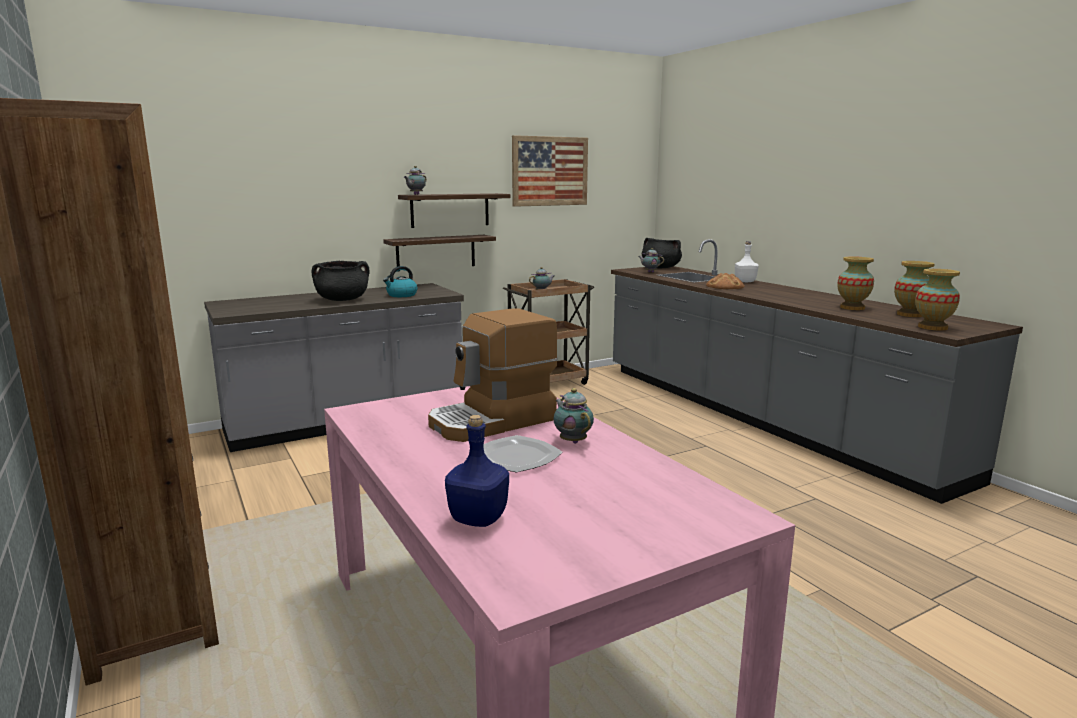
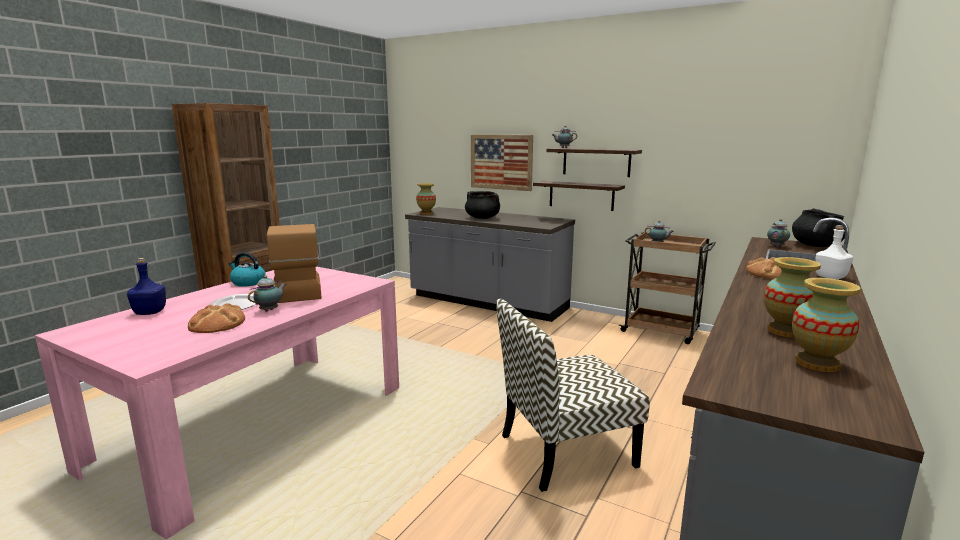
camera: 60 degrees right, 0 degrees up
kettle [383,266,418,297] -> kettle moved to [229,252,266,287]
coffee machine [428,308,558,442] -> coffee machine turned 45 degrees clockwise [267,224,322,303]
picture [512,135,588,207] -> picture moved to [471,134,533,191]
vase [915,269,960,330] -> vase moved to [416,183,436,215]
none -> bread [188,303,245,333]
none -> chair [496,299,650,492]

